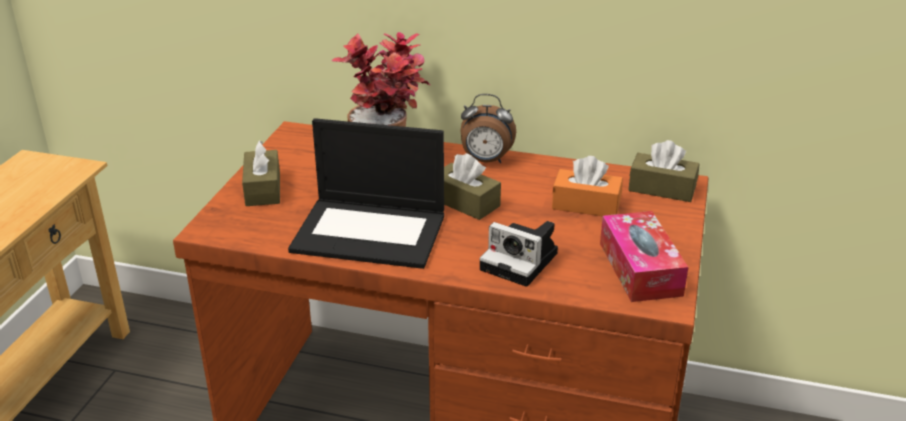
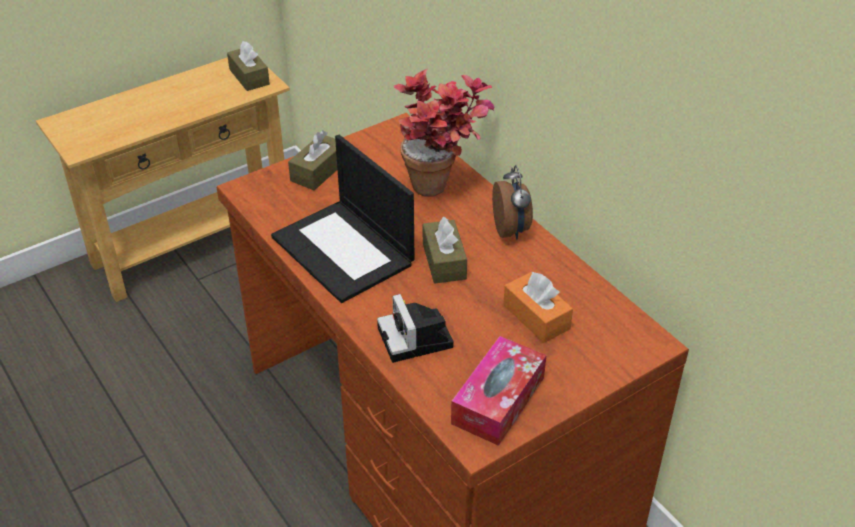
camera: 40 degrees right, 10 degrees up
alarm clock [460,94,516,163] -> alarm clock turned 150 degrees counterclockwise [492,165,533,239]
brown tissue box [628,140,700,202] -> brown tissue box moved to [227,41,270,91]

